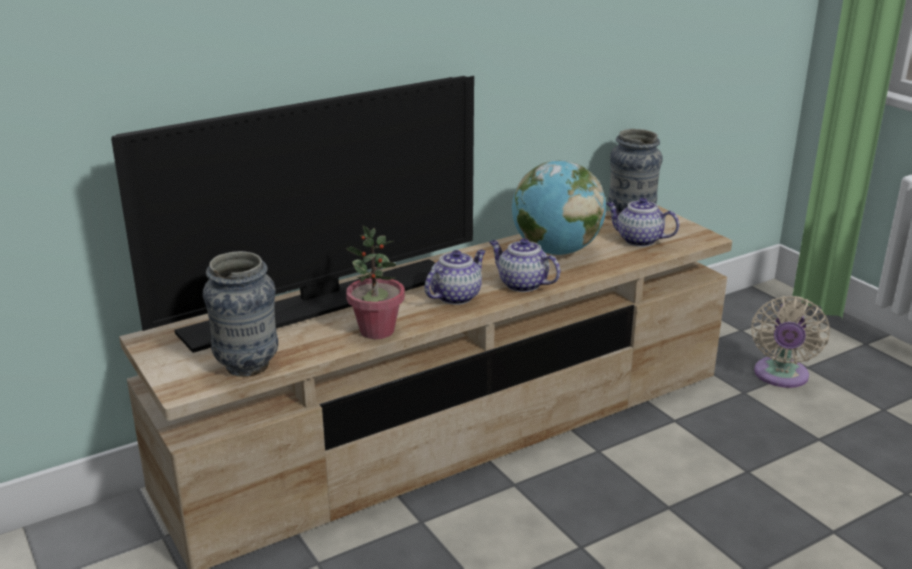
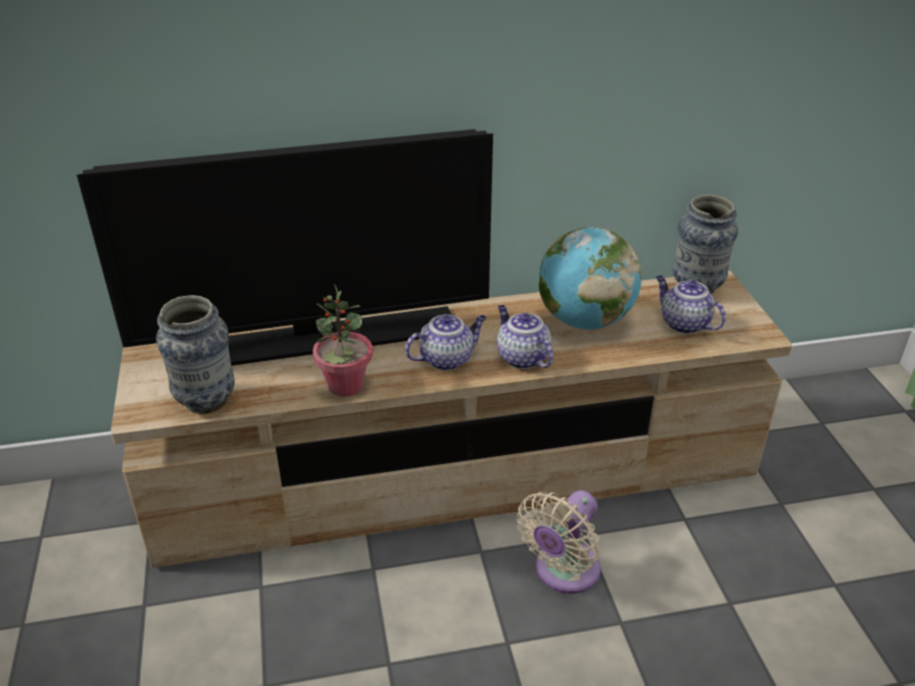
camera: 20 degrees right, 10 degrees up
beige fan [751,296,830,388] -> beige fan moved to [517,491,601,594]

